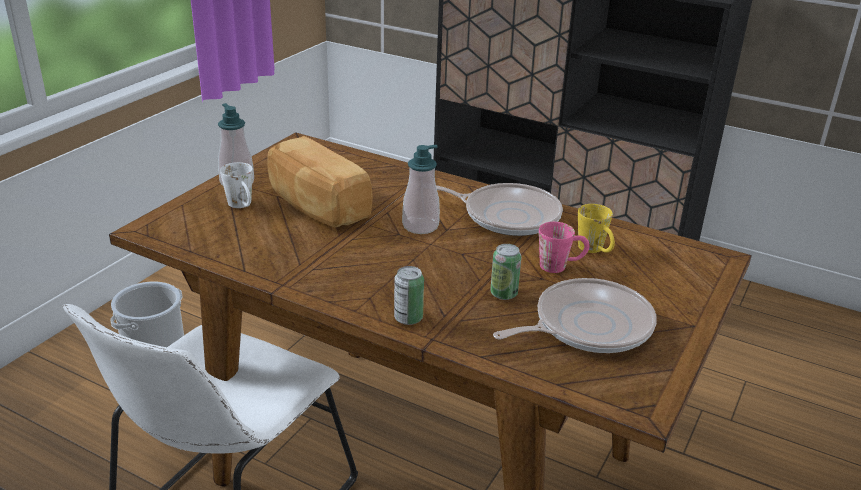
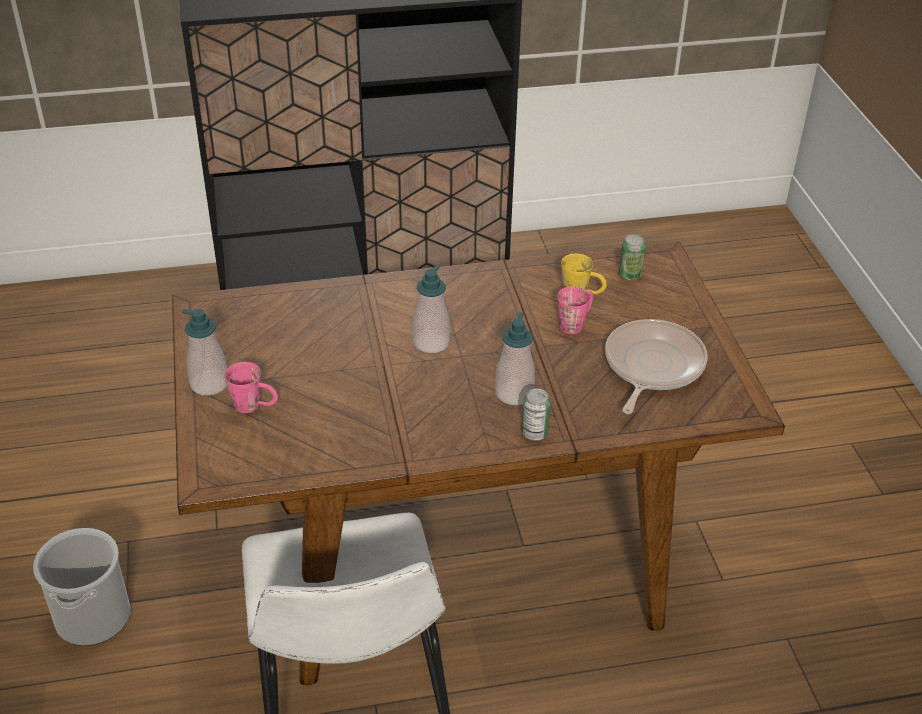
camera: 40 degrees left, 10 degrees up
white mug [220,162,253,208] -> pink mug [225,362,278,413]
bread [267,136,373,227] -> none
frying pan [436,183,563,236] -> none
can [490,244,521,300] -> can moved to [619,234,646,280]
none -> soap dispenser [495,312,535,405]

